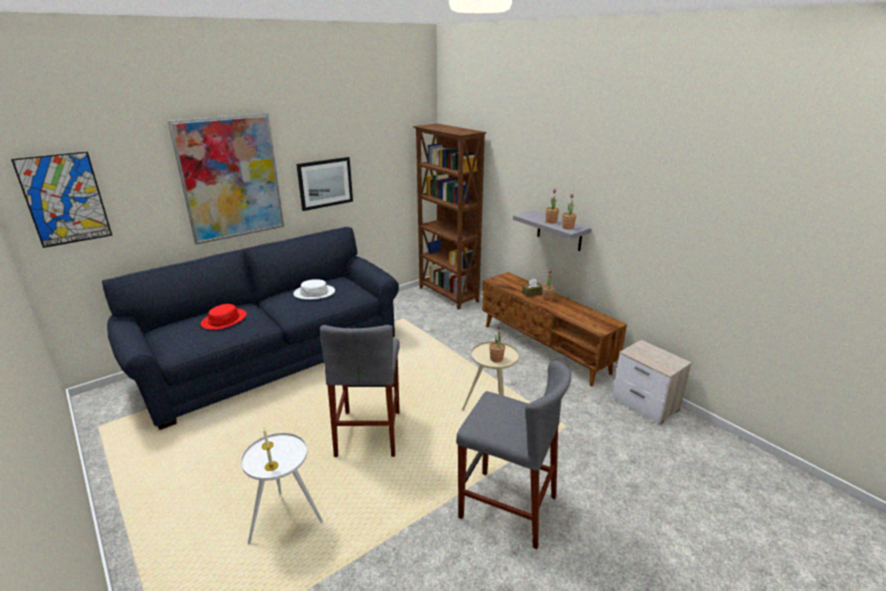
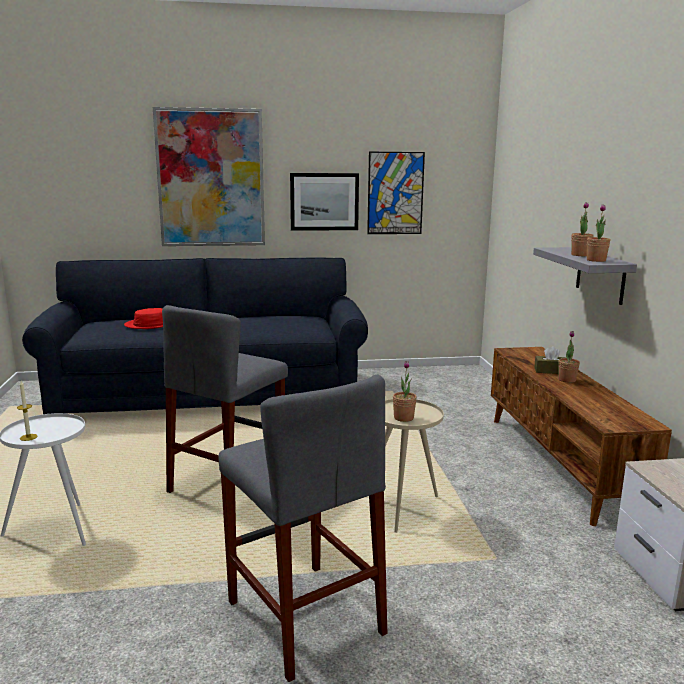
camera: 30 degrees right, 10 degrees down
picture [11,152,112,248] -> picture moved to [367,152,425,234]
white hat [293,279,335,300] -> none
brown bookcase [413,124,487,310] -> none

